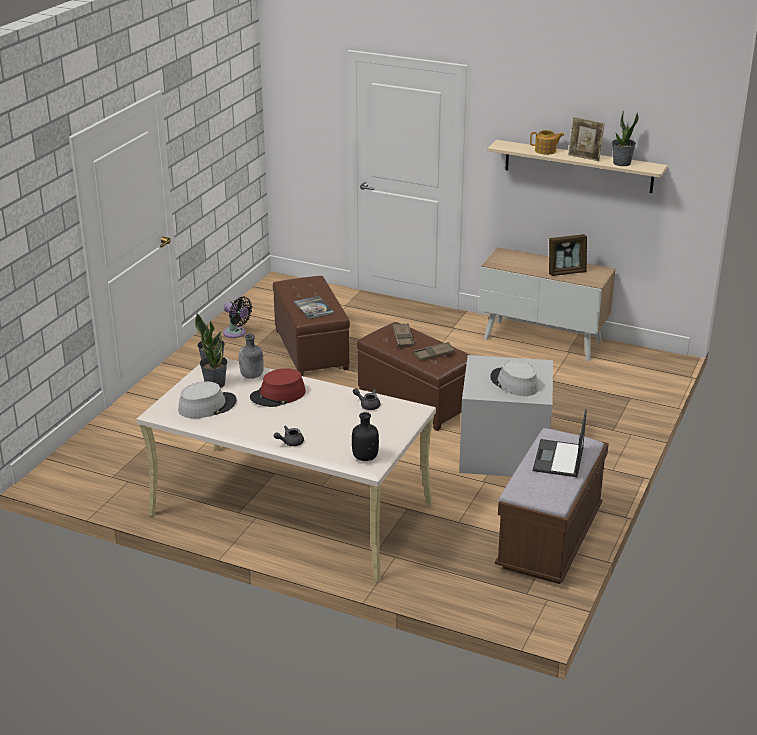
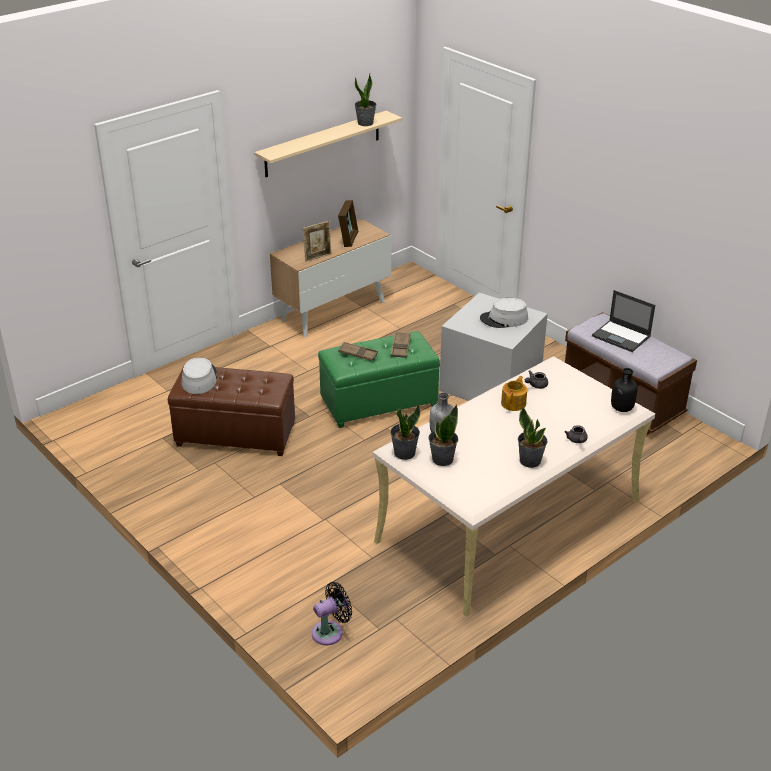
camera: 65 degrees left, 5 degrees up
grey hat [178,382,237,418] -> grey hat moved to [181,357,217,394]
black fan [223,297,252,338] -> black fan moved to [312,582,352,645]
red hat [250,368,306,407] -> none
book [294,296,334,319] -> none
brown ottoman [357,322,470,431] -> green ottoman [318,331,440,428]
teapot [530,130,564,155] -> teapot moved to [501,376,527,411]
picture frame [568,117,605,161] -> picture frame moved to [303,221,332,262]
none -> potted plant [518,407,547,468]

